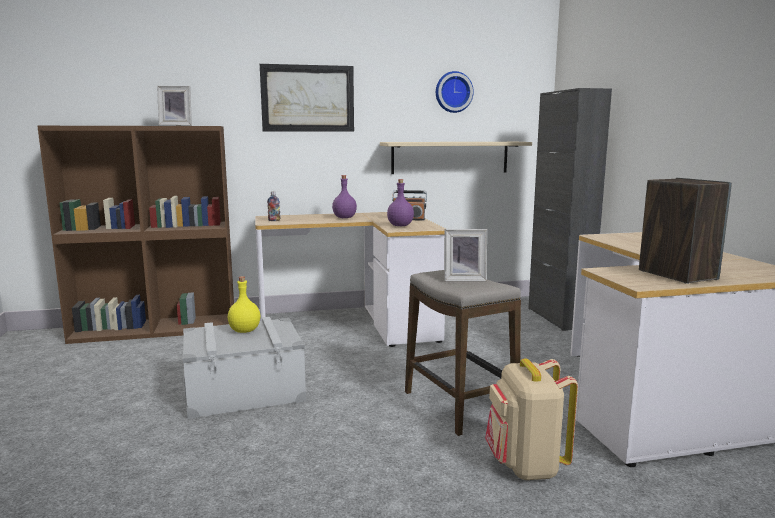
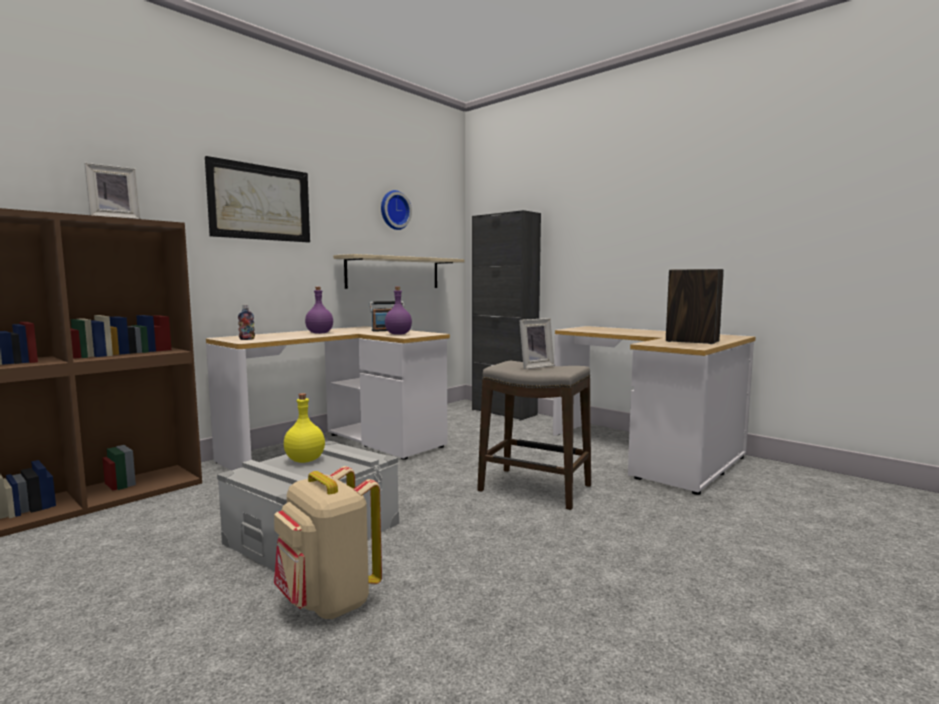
camera: 35 degrees left, 5 degrees down
beige backpack [485,358,578,480] -> beige backpack moved to [274,466,382,619]

